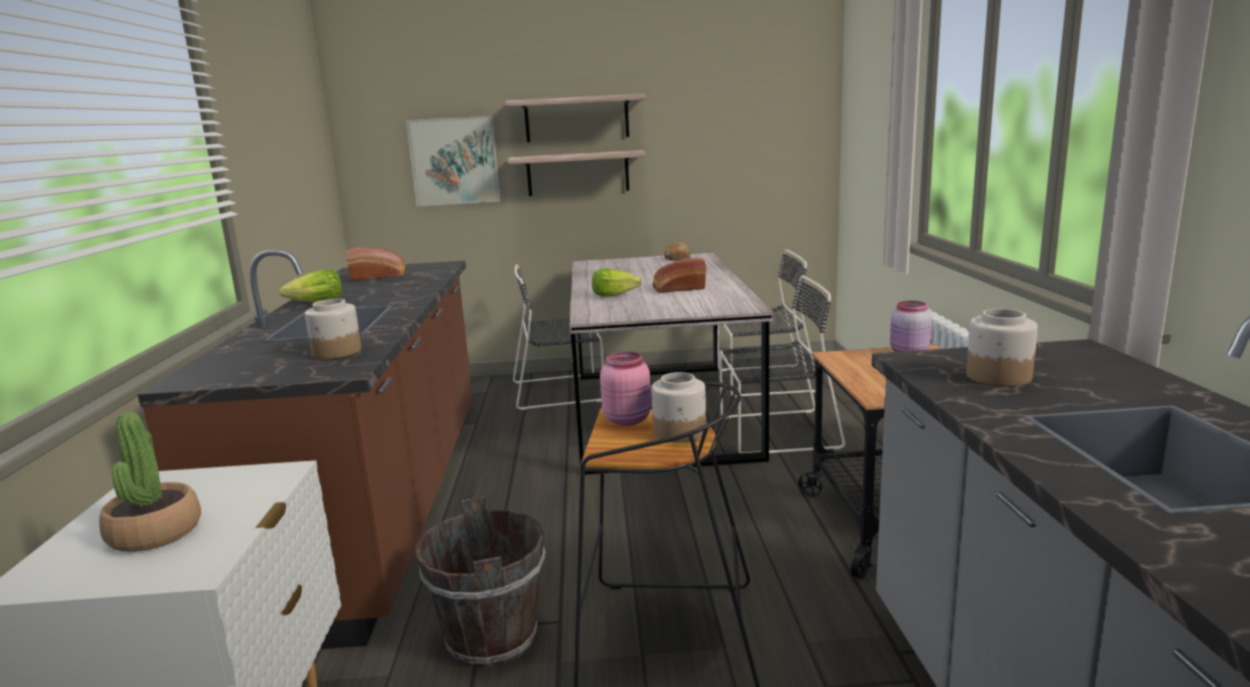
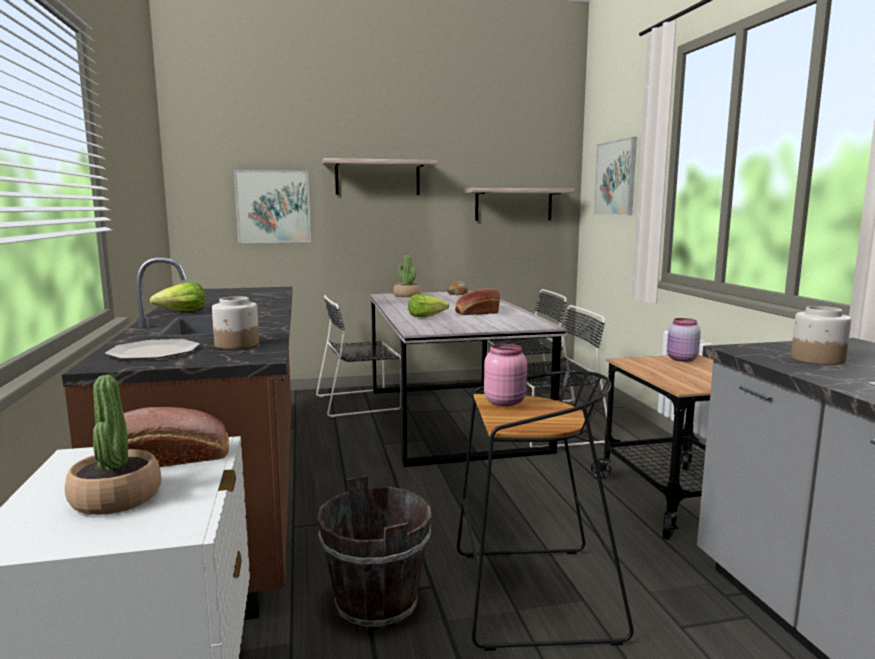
camera: 10 degrees left, 5 degrees down
bread [346,247,405,281] -> bread moved to [123,407,229,467]
shelf [508,150,645,196] -> shelf moved to [464,188,575,221]
jar [651,372,706,443] -> none
none -> plate [105,339,200,359]
none -> potted plant [393,255,421,297]
none -> picture [594,137,637,215]

